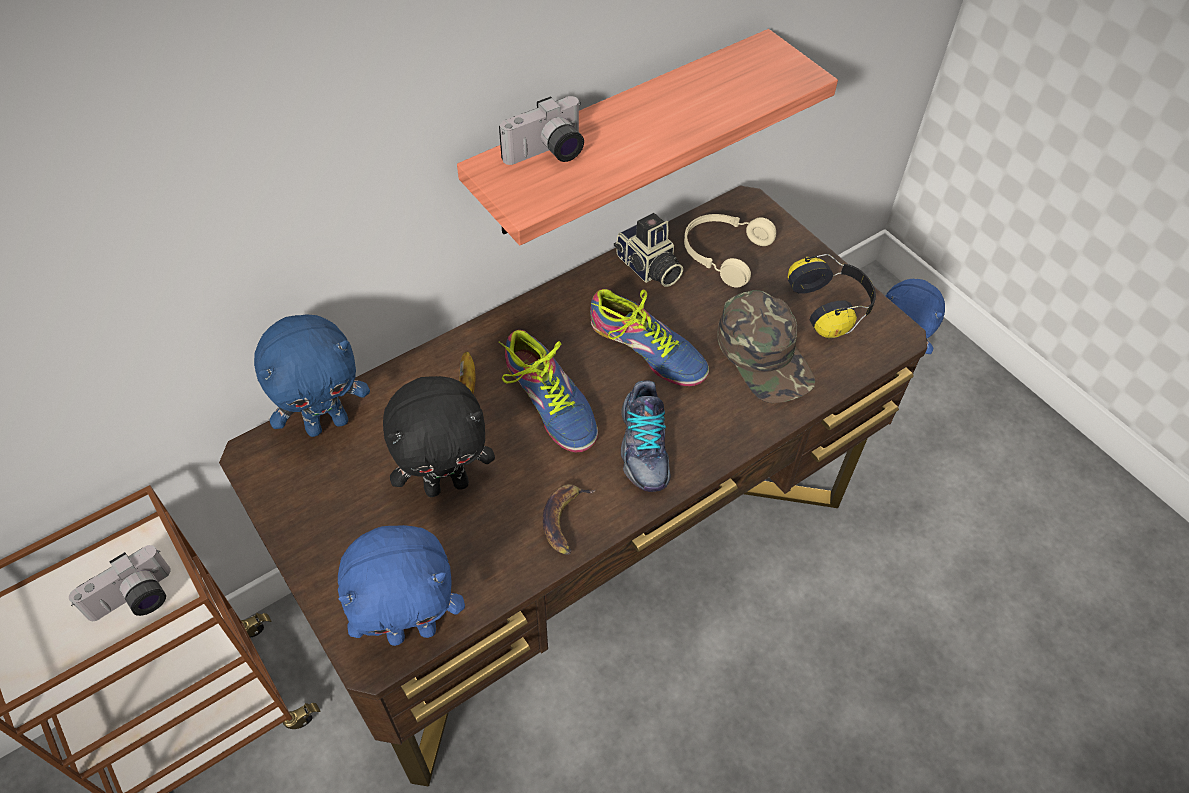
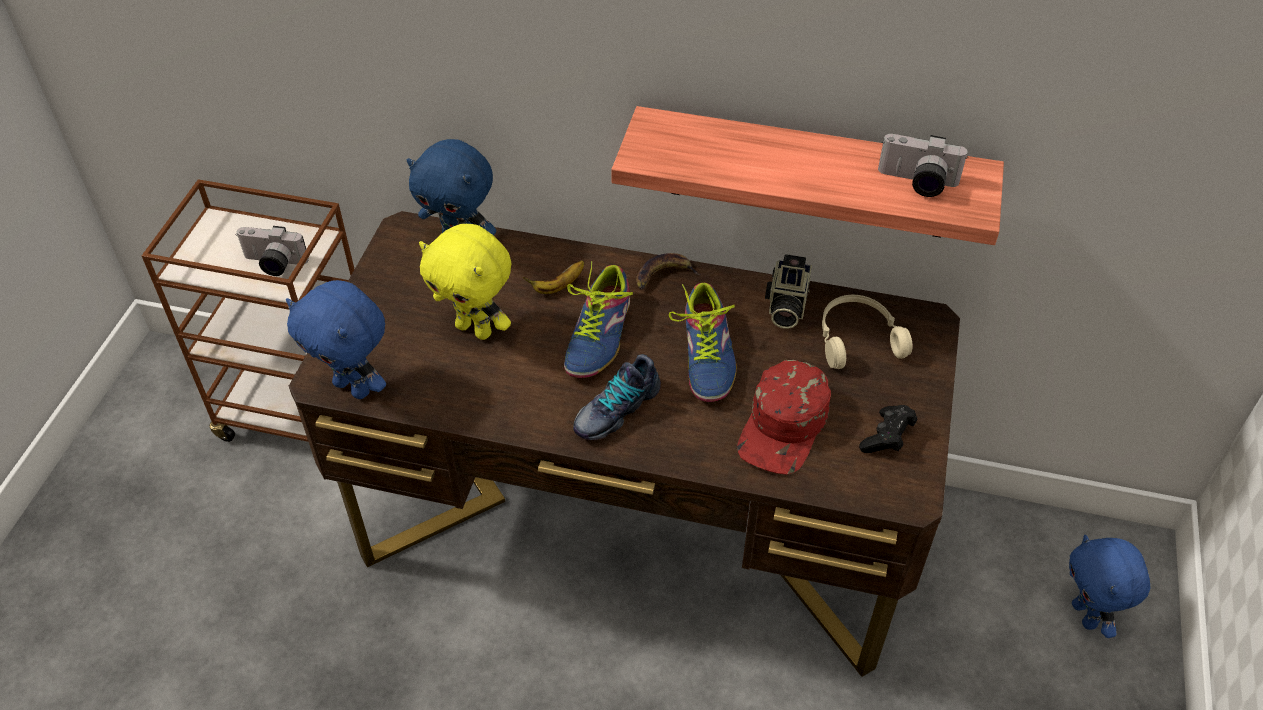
camera: 50 degrees right, 5 degrees down
black plush toy [383,376,495,497] -> yellow plush toy [419,224,511,340]
camera [499,96,584,165] -> camera moved to [878,134,968,197]
banana [543,484,596,555] -> banana moved to [636,253,700,290]
green cap [717,290,815,403] -> red cap [737,360,831,475]
headphones [788,254,876,339] -> black game controller [859,405,917,453]

